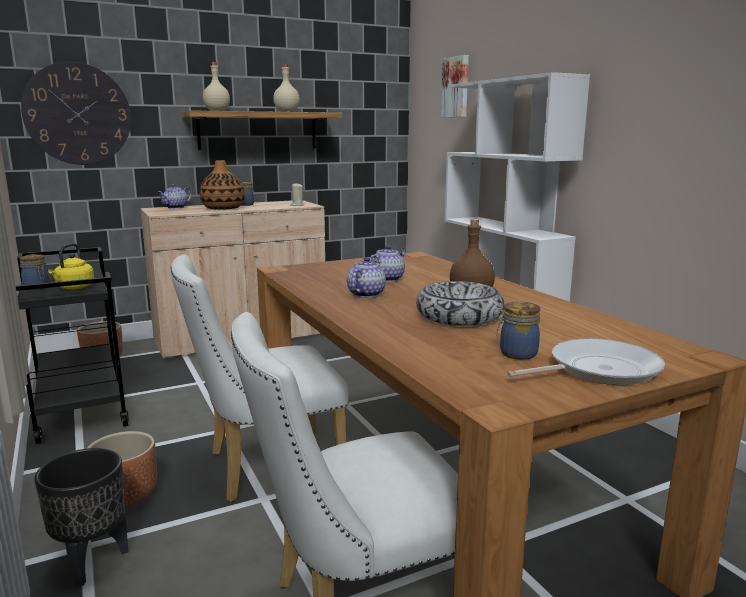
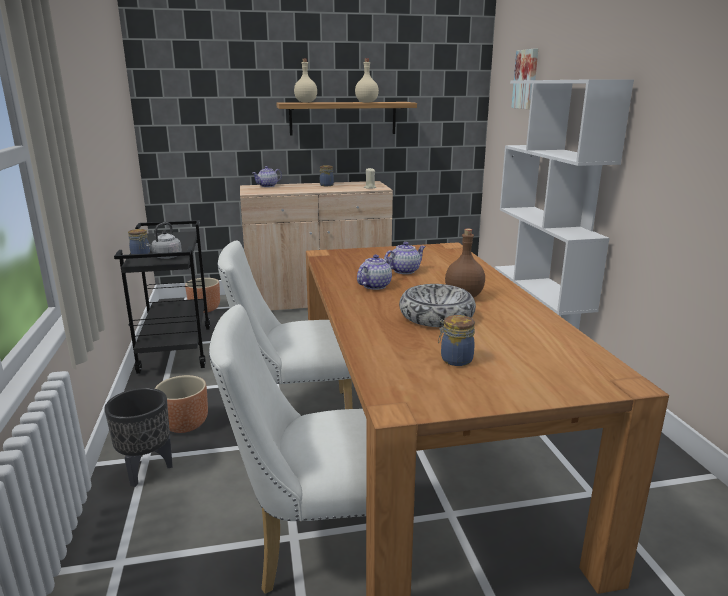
camera: 15 degrees right, 5 degrees up
wall clock [21,62,131,165] -> none
yellow kettle [48,243,94,289] -> grey kettle [145,222,182,259]
vase [200,160,245,209] -> none
frying pan [507,338,665,385] -> none

